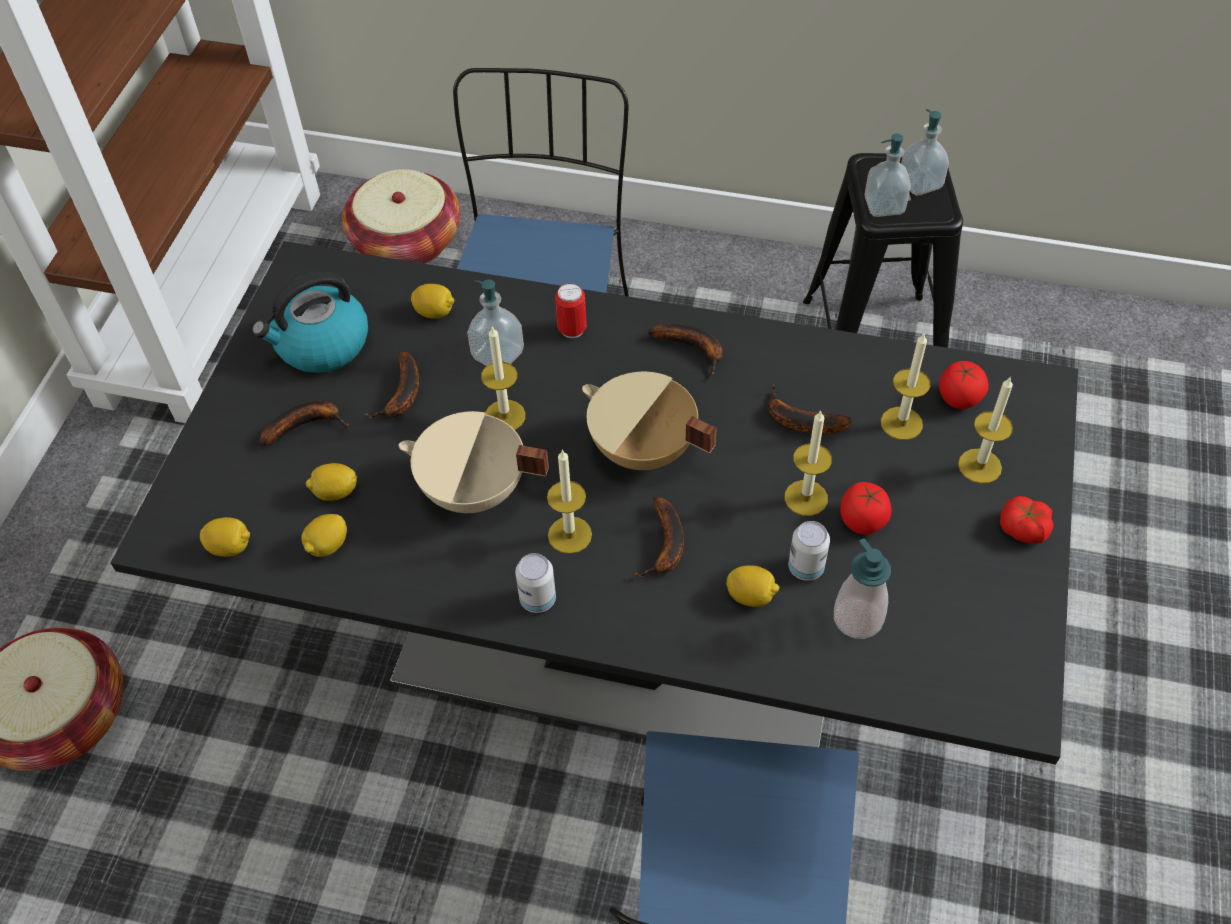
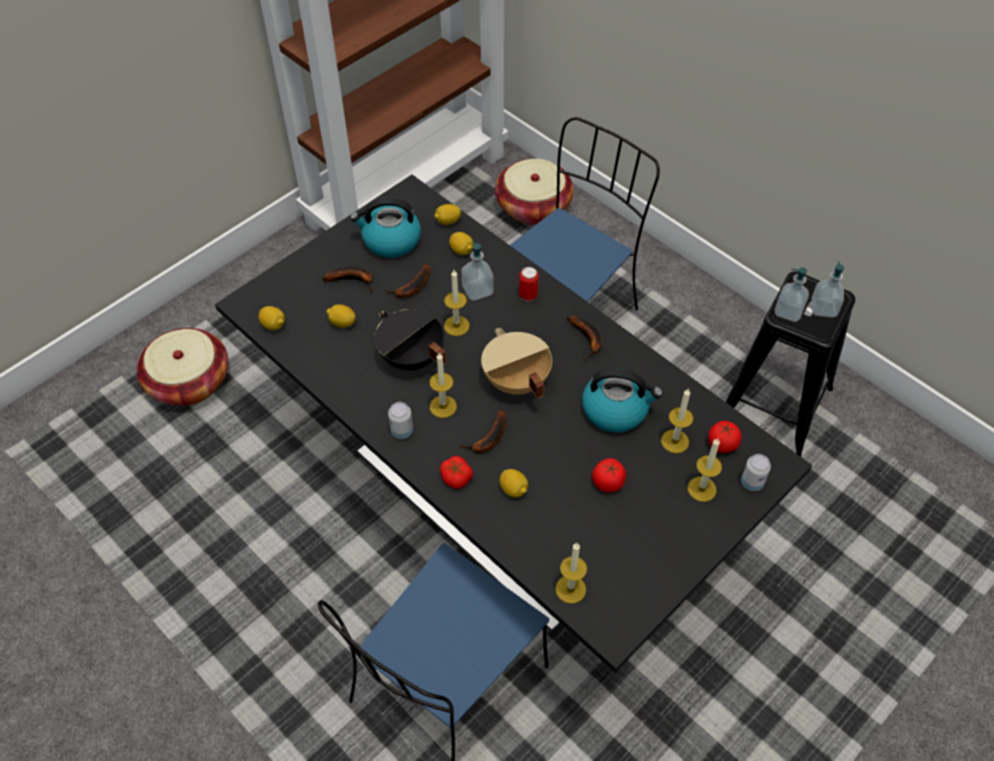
camera: 30 degrees right, 0 degrees up
lemon [301,514,347,557] -> lemon moved to [434,204,461,225]
beige cooking pot [399,411,549,513] -> black cooking pot [374,309,447,370]
banana [768,384,852,434] -> kettle [582,368,663,432]
candle [785,410,832,516] -> candle moved to [555,543,587,604]
can [788,521,830,581] -> can moved to [741,454,771,491]
soap dispenser [834,538,891,639] -> none
tomato [1000,496,1054,543] -> tomato moved to [440,456,473,489]

